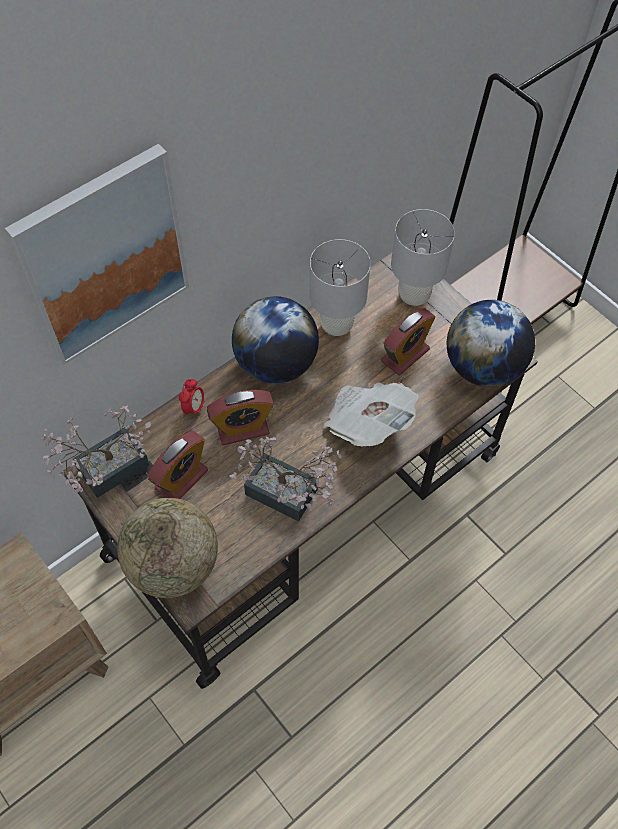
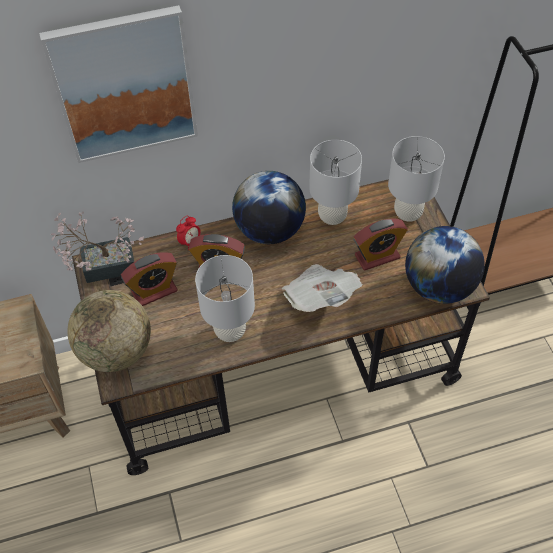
camera: 25 degrees right, 5 degrees down
potted plant [229,437,342,521] -> grey table lamp [195,255,255,342]

